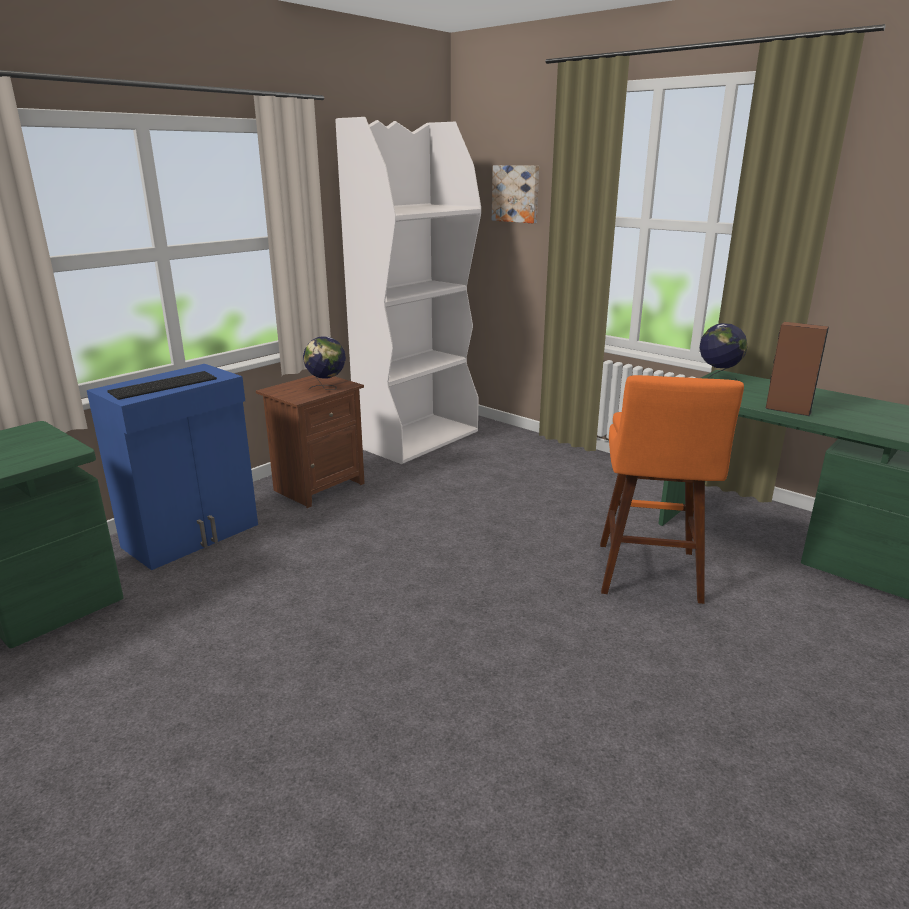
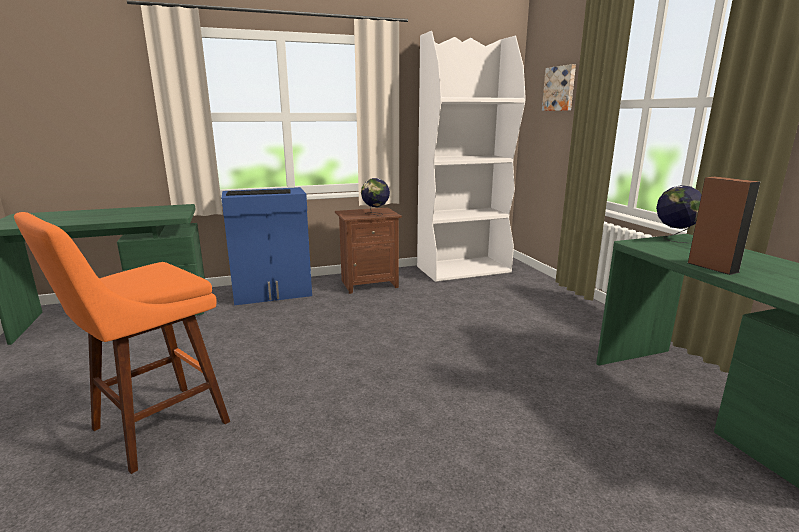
camera: 30 degrees right, 5 degrees down
orange stool [600,375,744,604] -> orange stool moved to [14,212,230,474]

